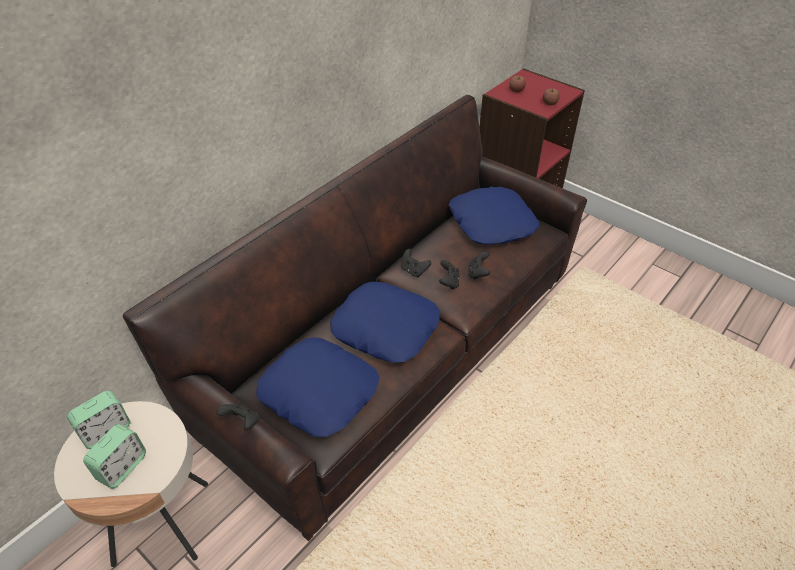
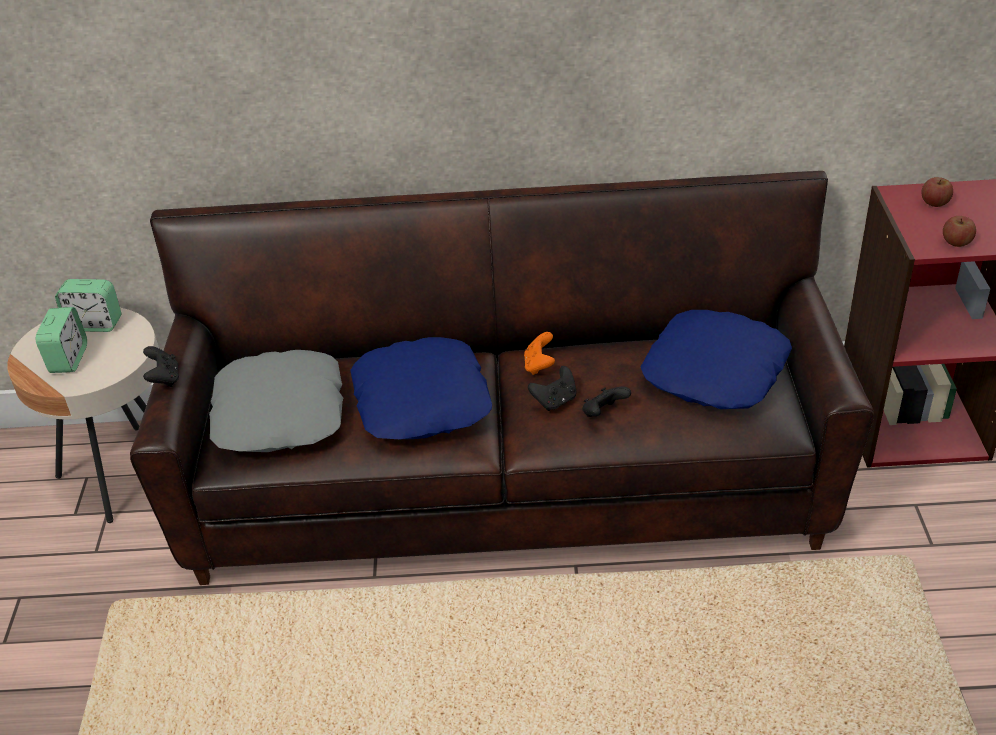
camera: 50 degrees right, 5 degrees down
alarm clock [83,424,146,489] -> alarm clock turned 75 degrees counterclockwise [35,307,87,373]
blue pillow [256,337,379,437] -> grey pillow [209,350,343,452]
black game controller [401,249,431,277] -> orange game controller [524,332,555,375]

